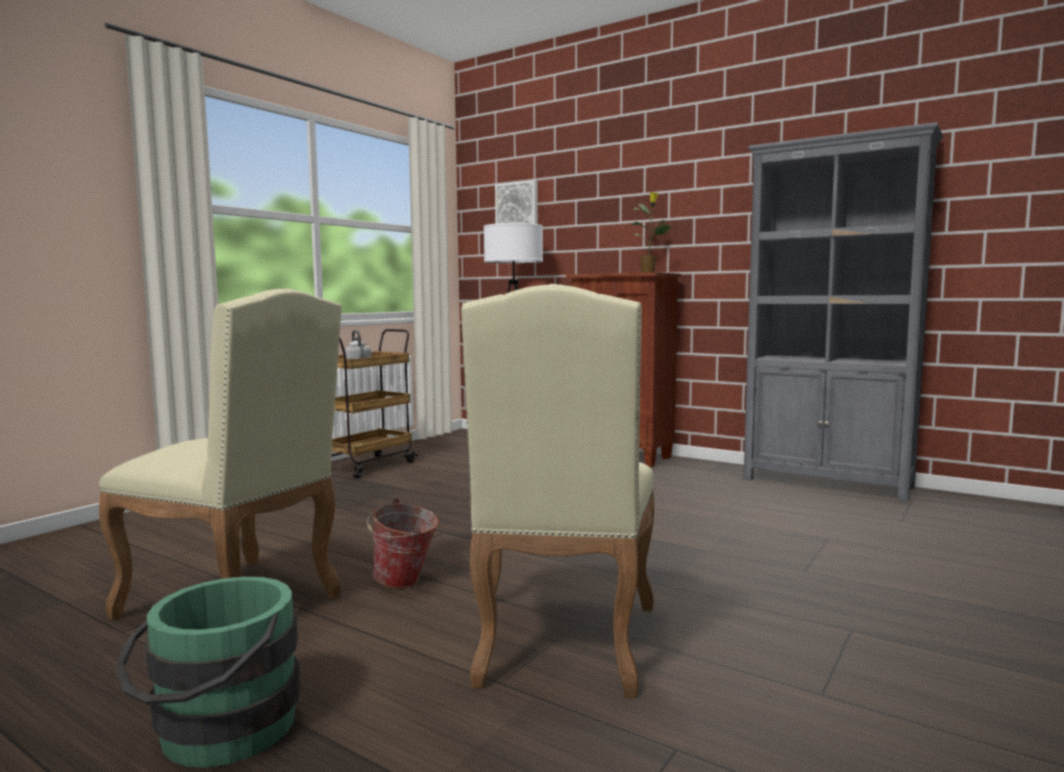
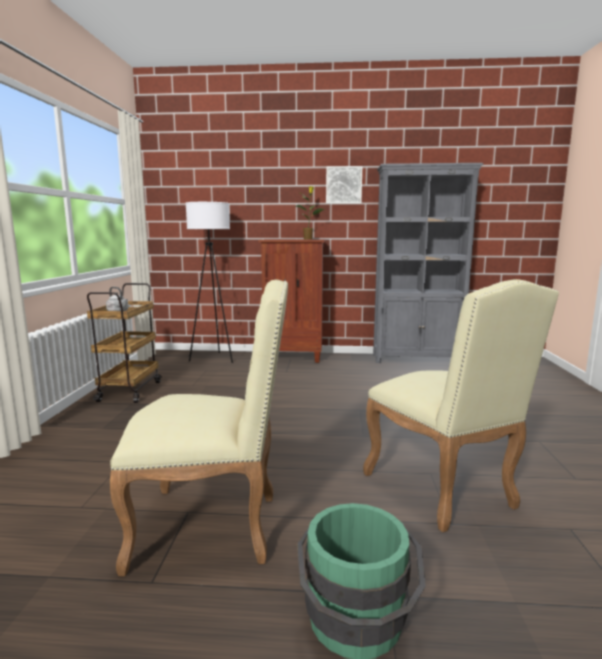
camera: 30 degrees left, 5 degrees up
bucket [367,498,439,589] -> none
picture [495,180,538,224] -> picture moved to [326,166,362,204]

